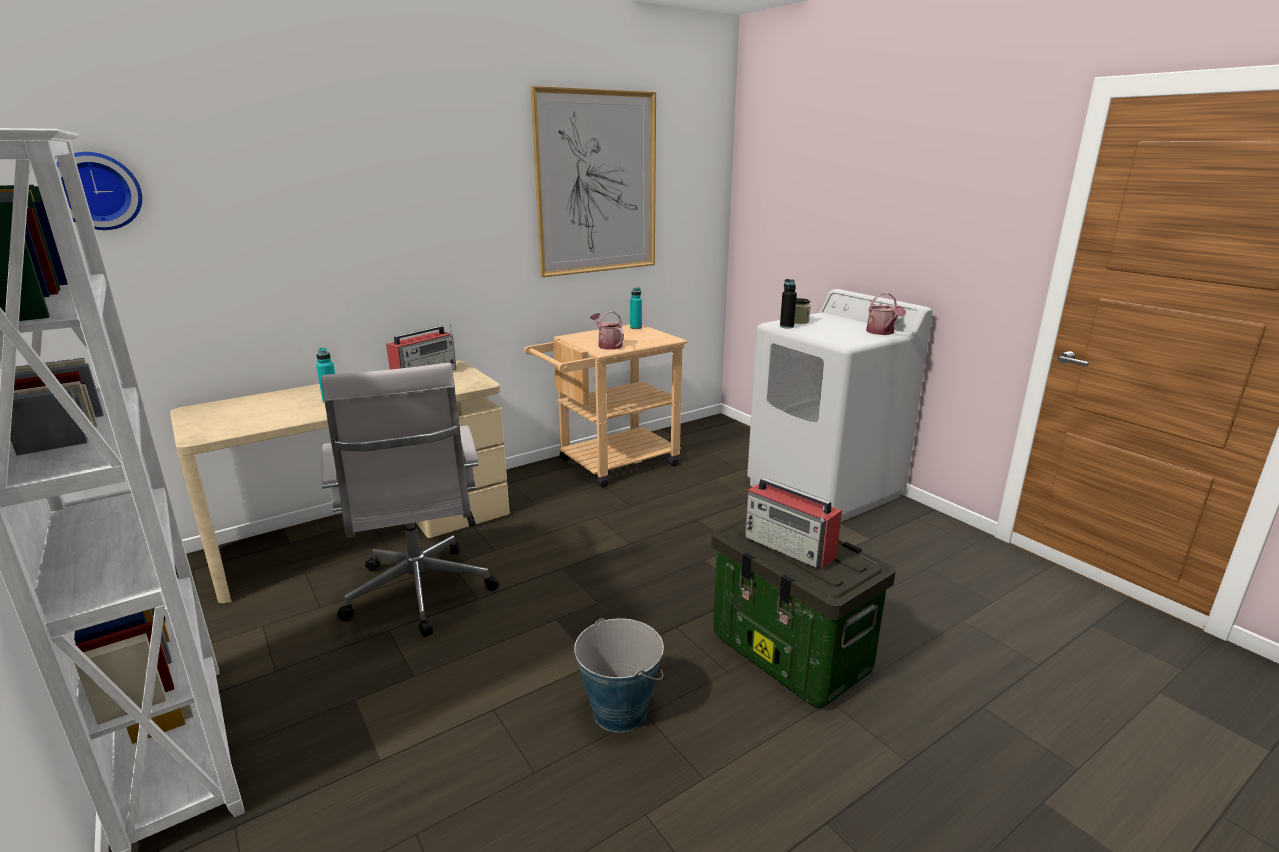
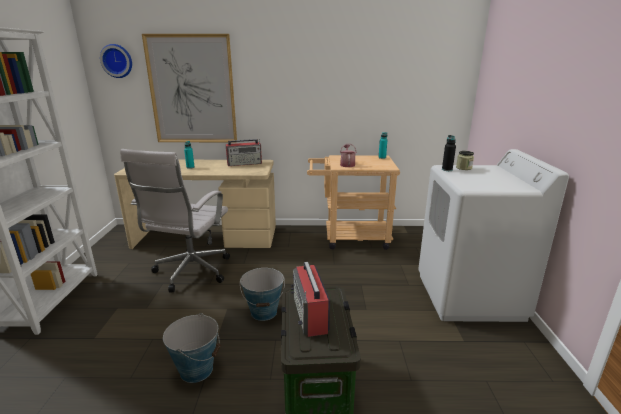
camera: 35 degrees right, 0 degrees up
picture [531,86,656,277] -> picture moved to [142,34,237,142]
watering can [866,293,906,335] -> none
none -> bucket [240,268,285,321]

